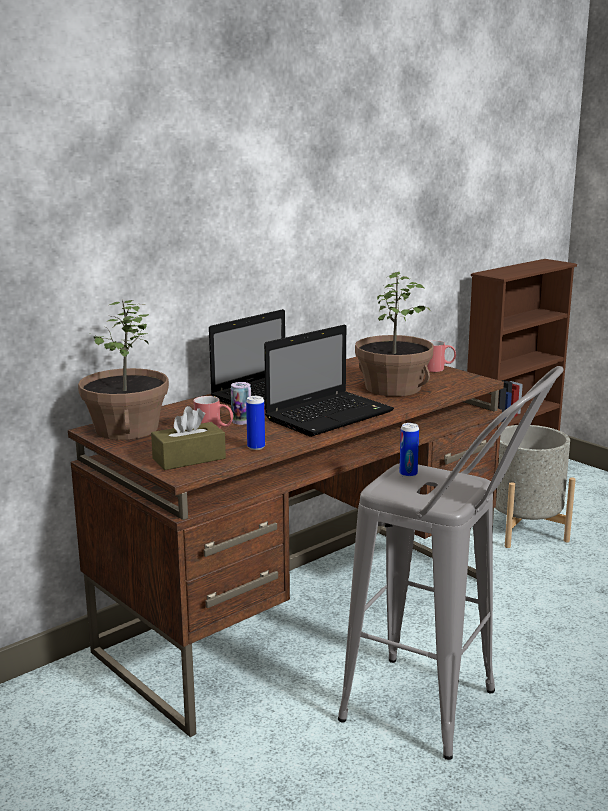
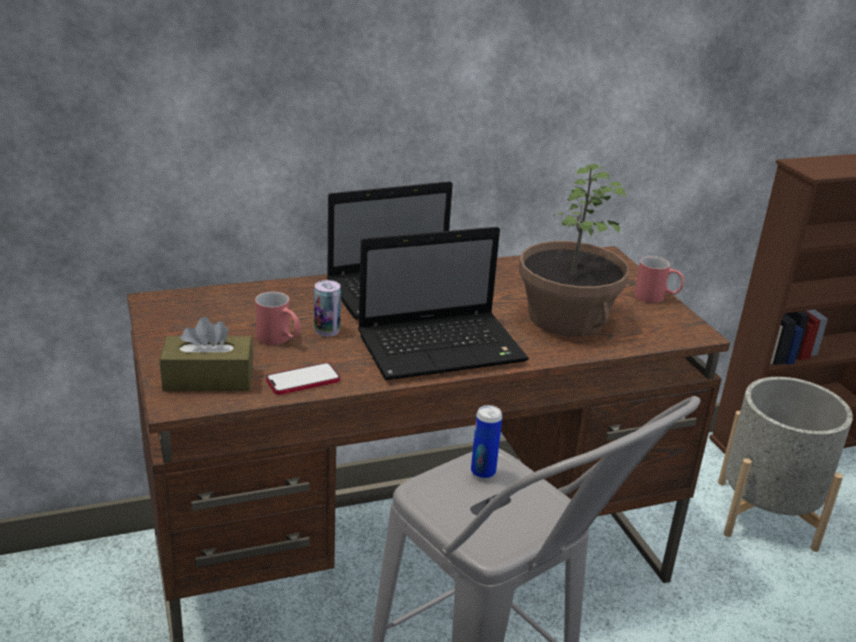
camera: 20 degrees right, 10 degrees up
potted plant [78,300,169,440] -> none
can [246,396,265,450] -> phone [266,363,340,395]

